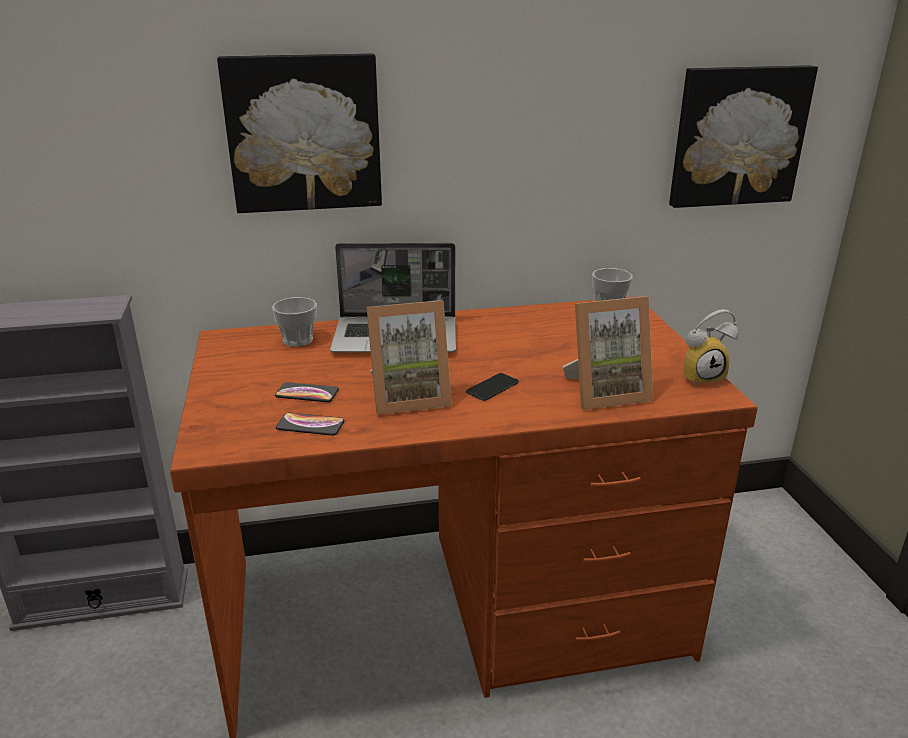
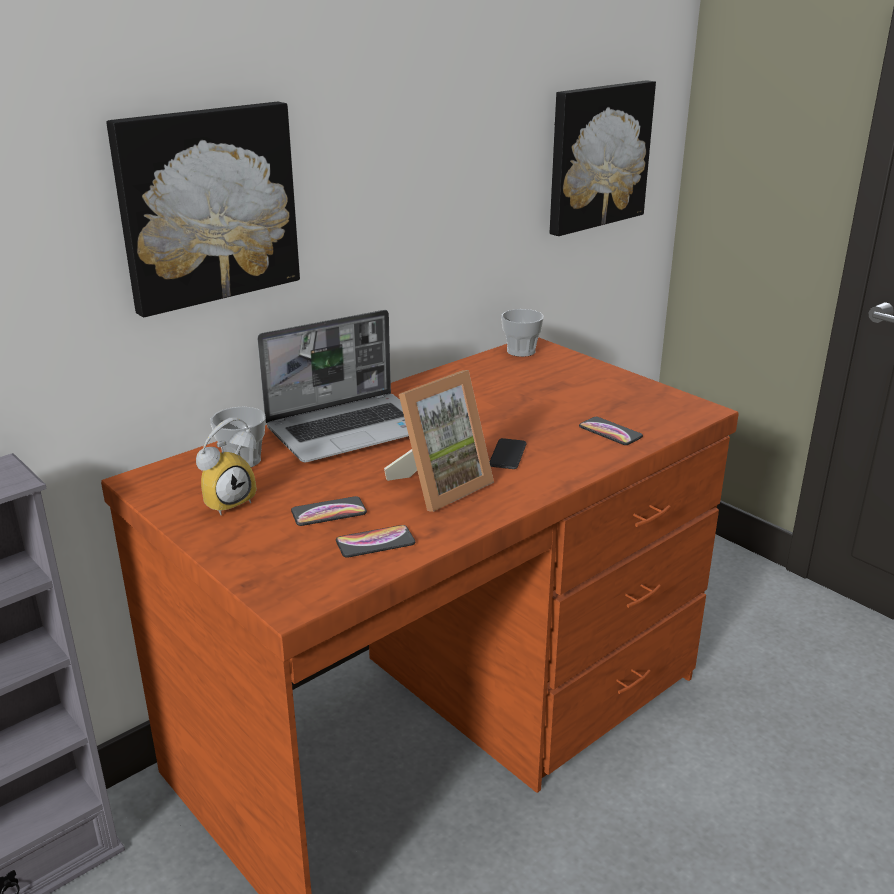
camera: 30 degrees left, 0 degrees up
picture frame [563,296,653,410] -> phone [579,417,643,445]
alarm clock [683,309,739,387] -> alarm clock moved to [196,417,257,516]

